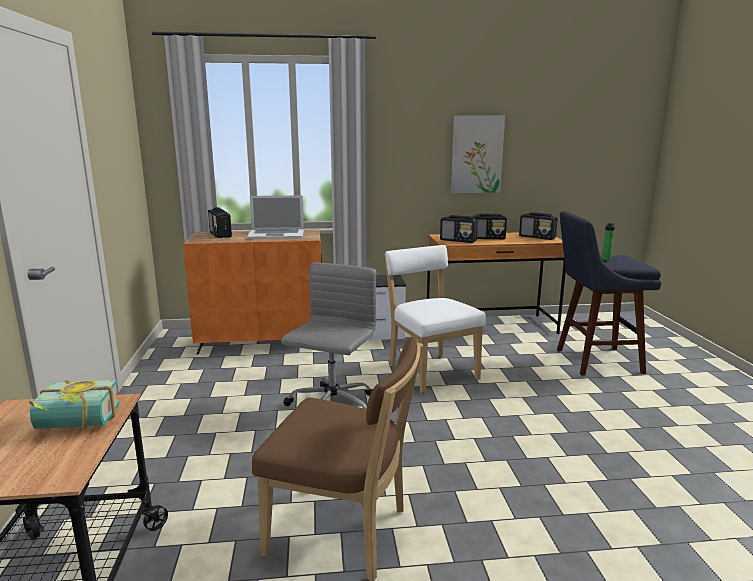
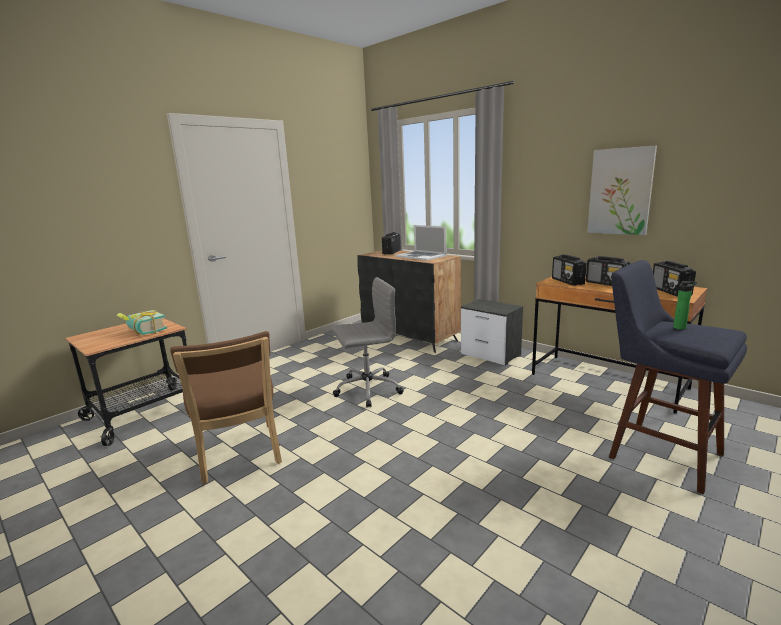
camera: 50 degrees right, 0 degrees up
orange cabinet [183,230,322,354] -> black cabinet [357,250,461,353]
white chair [384,245,486,393] -> none

